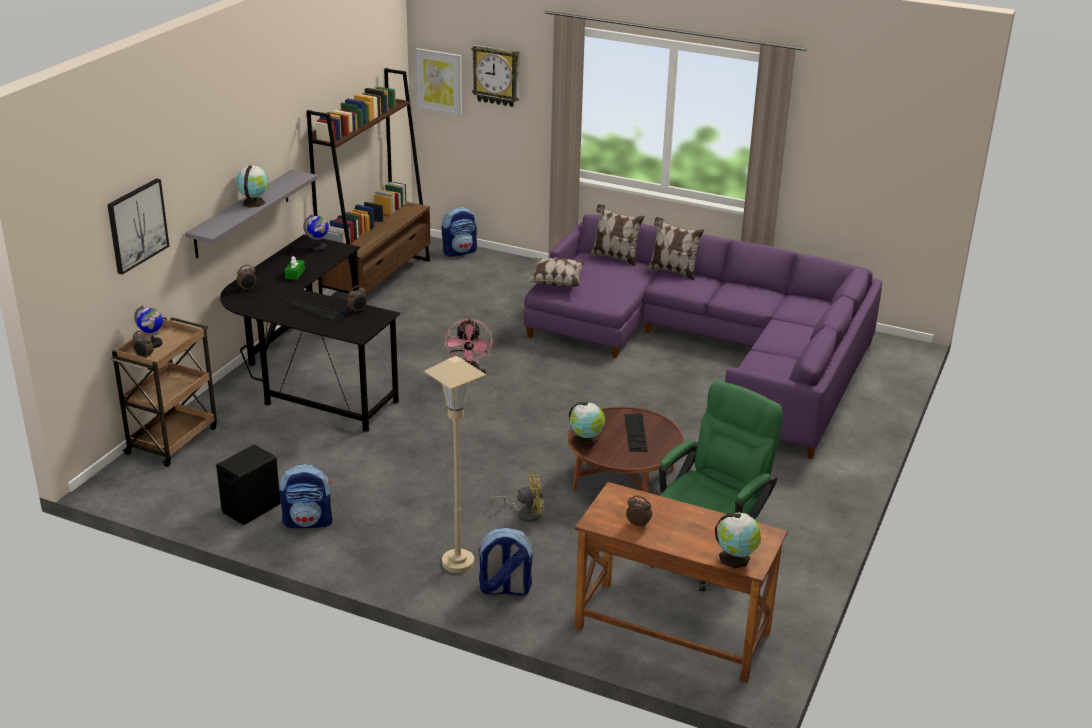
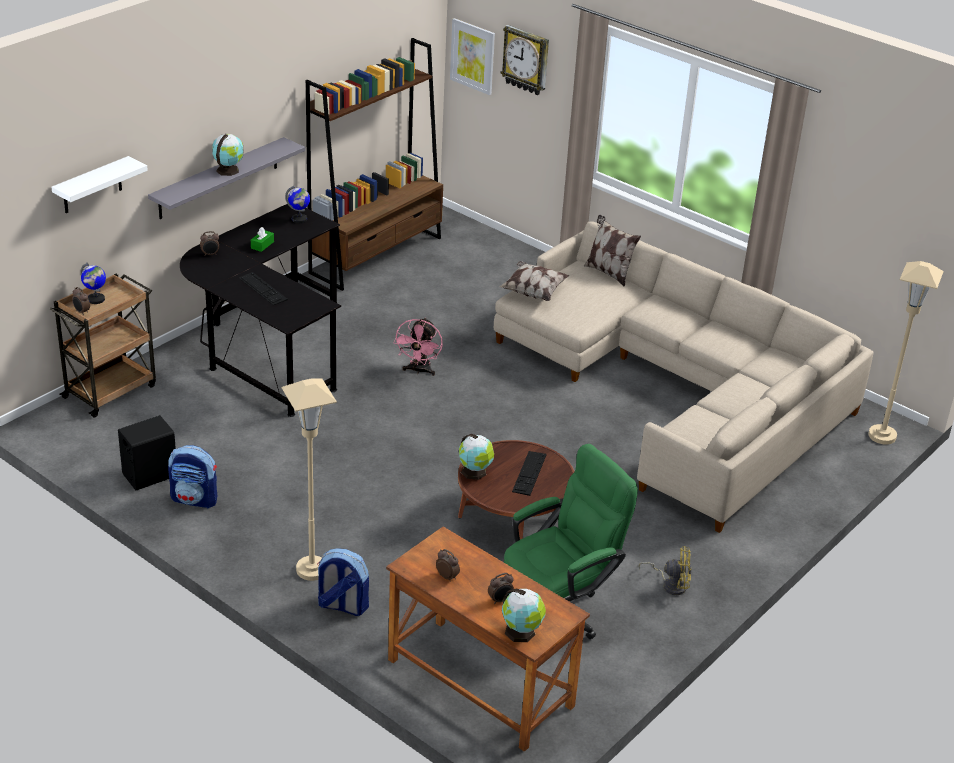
camera: 15 degrees right, 5 degrees up
picture [107,178,169,275] -> white shelf [51,156,148,213]
alarm clock [347,286,367,313] -> alarm clock moved to [488,573,514,604]
backpack [442,207,477,257] -> none
yellow fan [490,473,544,522] -> yellow fan moved to [639,546,692,595]
purple sofa [524,214,882,459] -> beige sofa [494,222,873,533]
pillow [647,217,704,280] -> none
none -> beige floor lamp [868,261,944,444]

